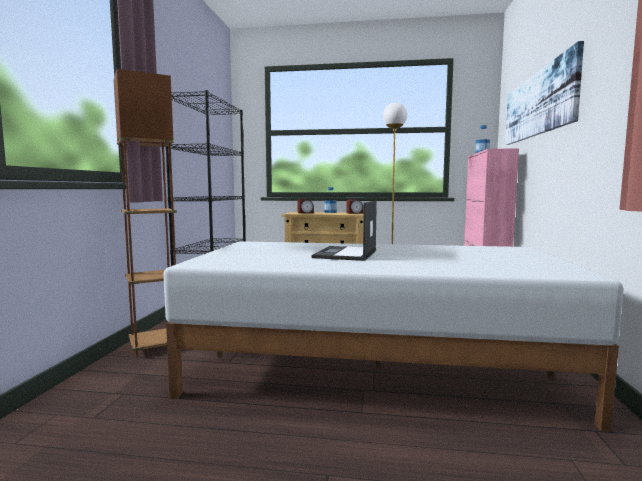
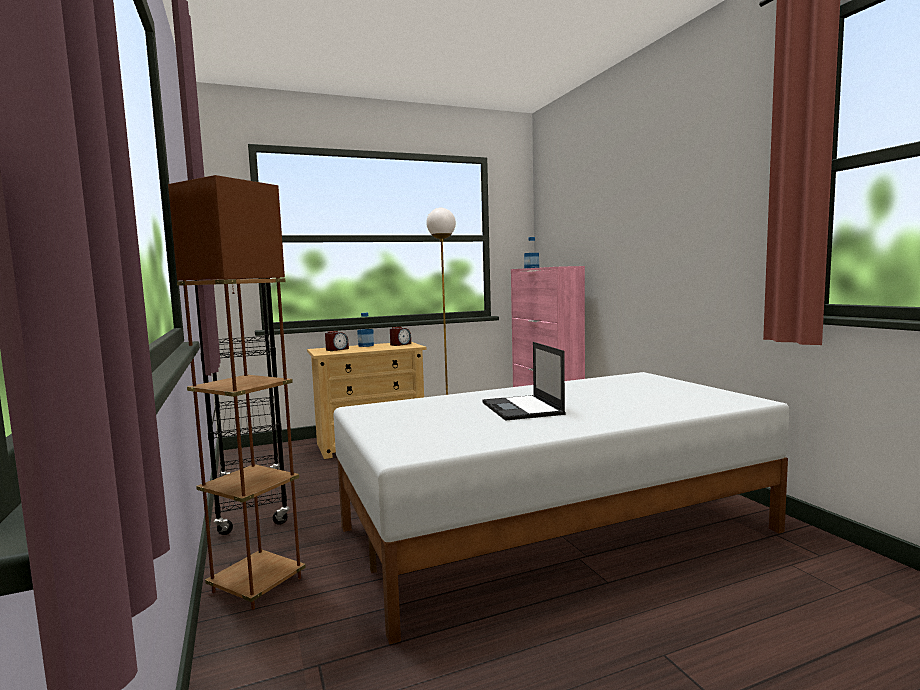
camera: 30 degrees left, 0 degrees up
picture [505,41,584,145] -> none

